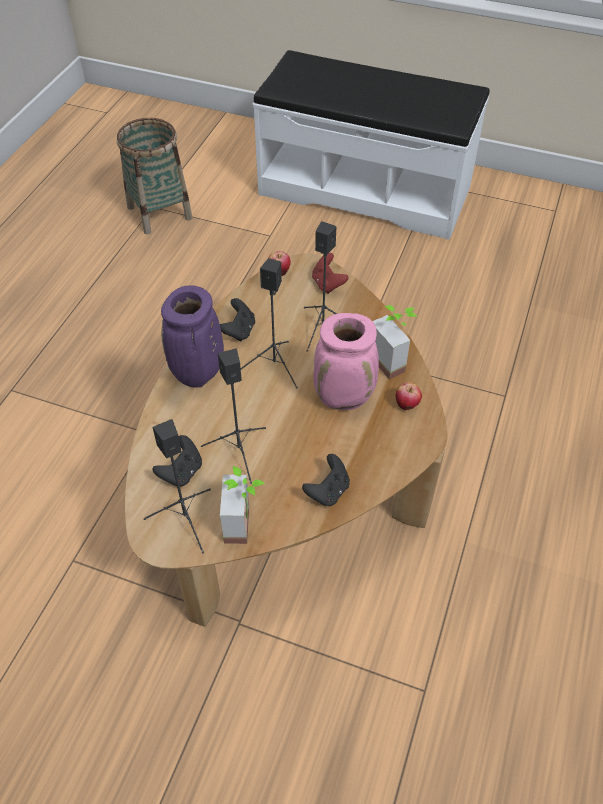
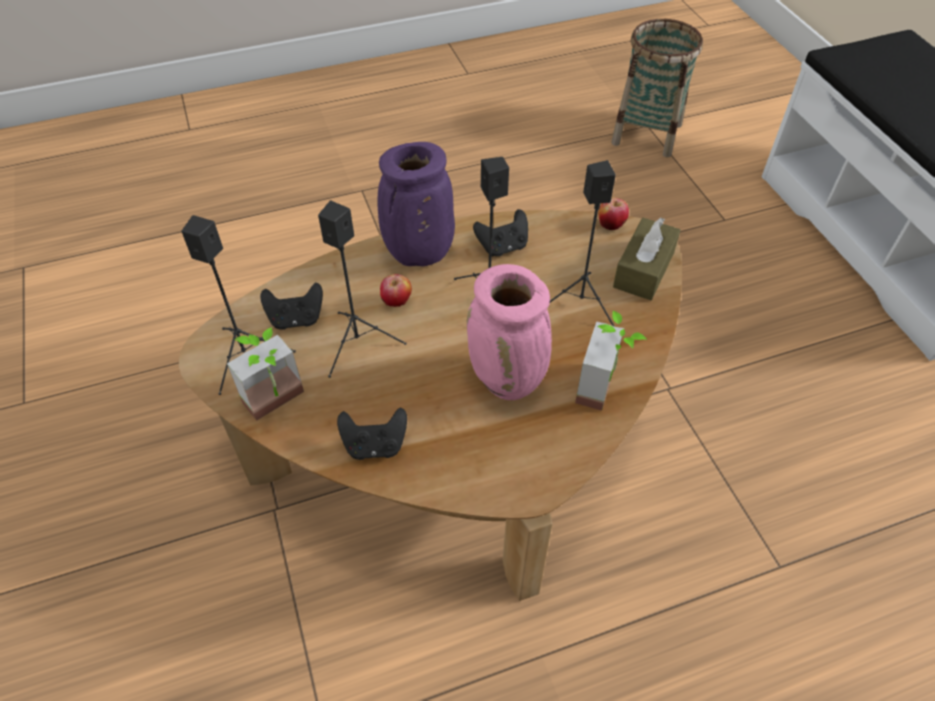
camera: 50 degrees right, 0 degrees up
red game controller [312,253,349,294] -> brown tissue box [613,218,681,300]
apple [395,382,422,410] -> apple moved to [380,274,412,307]

